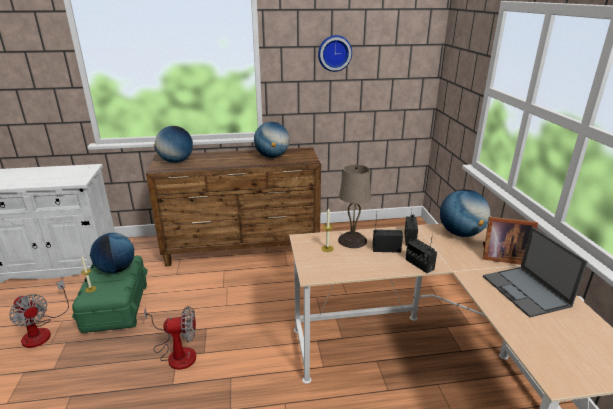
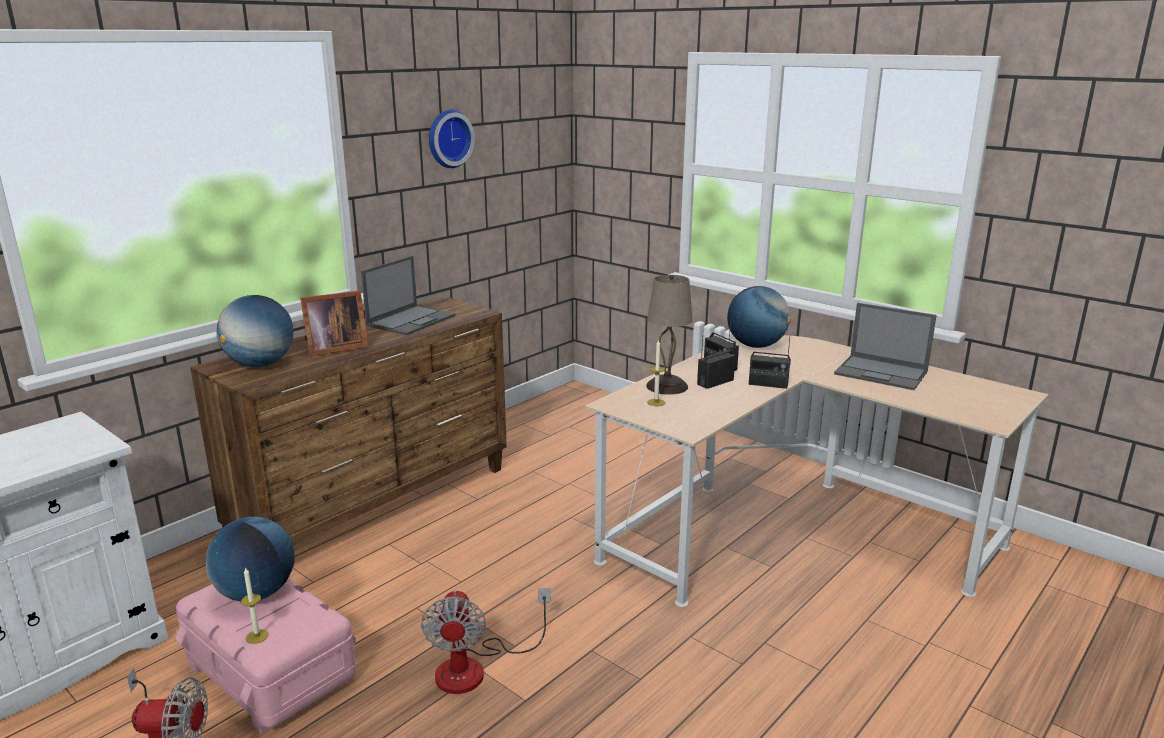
camera: 40 degrees left, 5 degrees down
green storage box [72,256,148,333] -> pink storage box [176,578,356,734]
fan [144,306,196,370] -> fan turned 135 degrees clockwise [421,588,550,694]
globe [254,122,290,158] -> laptop [361,256,455,335]
picture frame [483,217,538,265] -> picture frame moved to [300,291,369,356]

